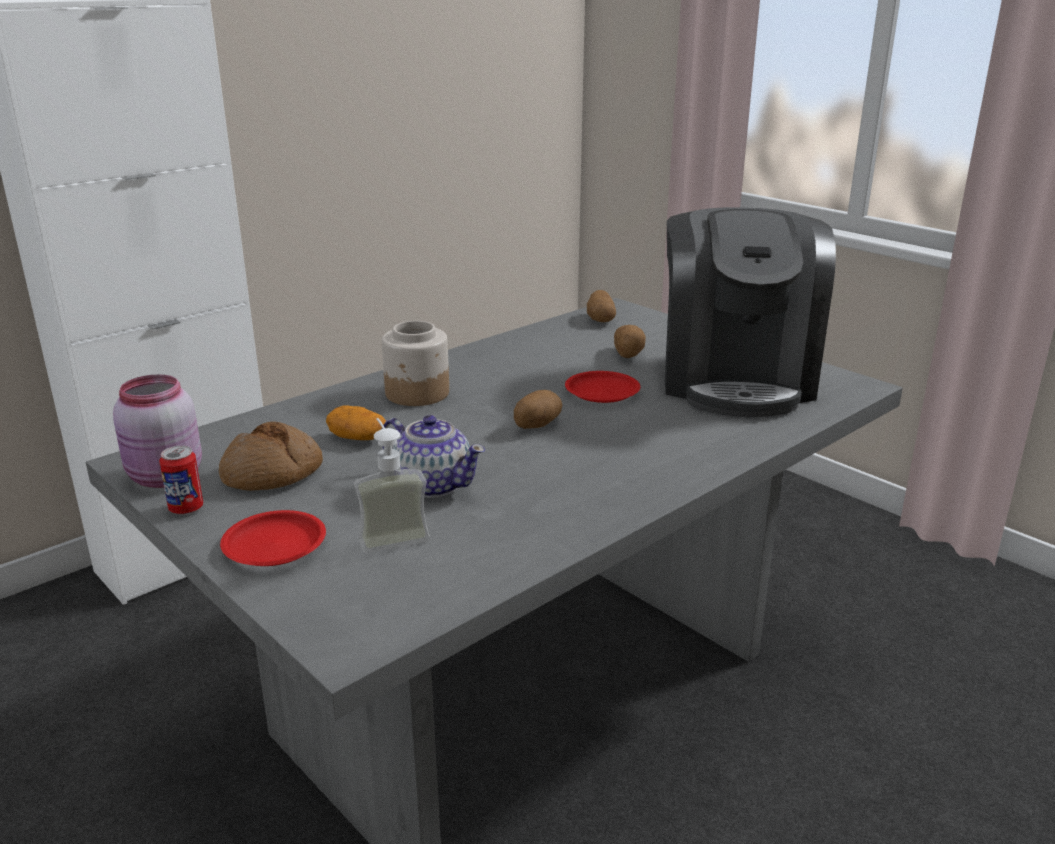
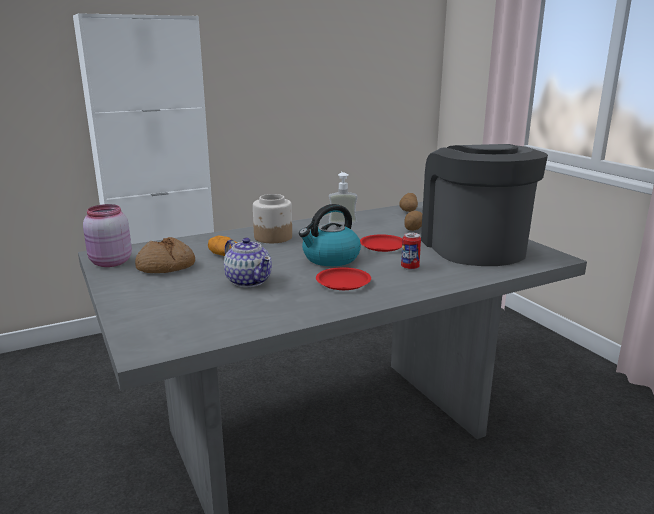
camera: 15 degrees right, 5 degrees down
can [159,446,203,515] -> can moved to [401,232,421,270]
red plate [220,510,326,566] -> red plate moved to [316,267,371,290]
soap dispenser [354,418,430,553] -> soap dispenser moved to [329,172,358,224]
potato [514,390,562,429] -> kettle [299,204,361,266]
coffee machine [665,207,836,417] -> coffee machine turned 150 degrees clockwise [421,144,548,266]

